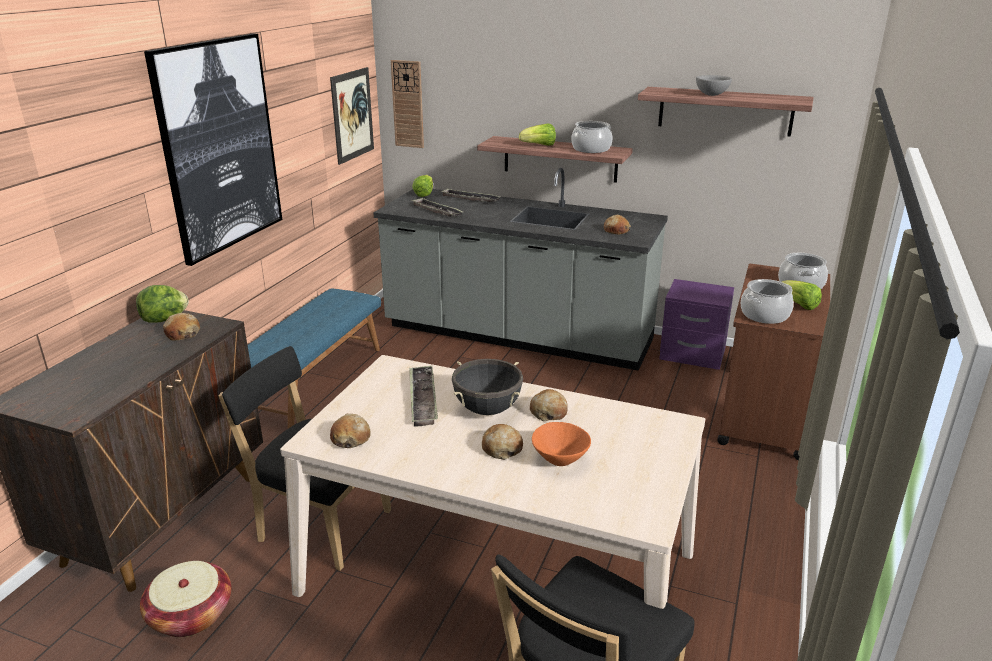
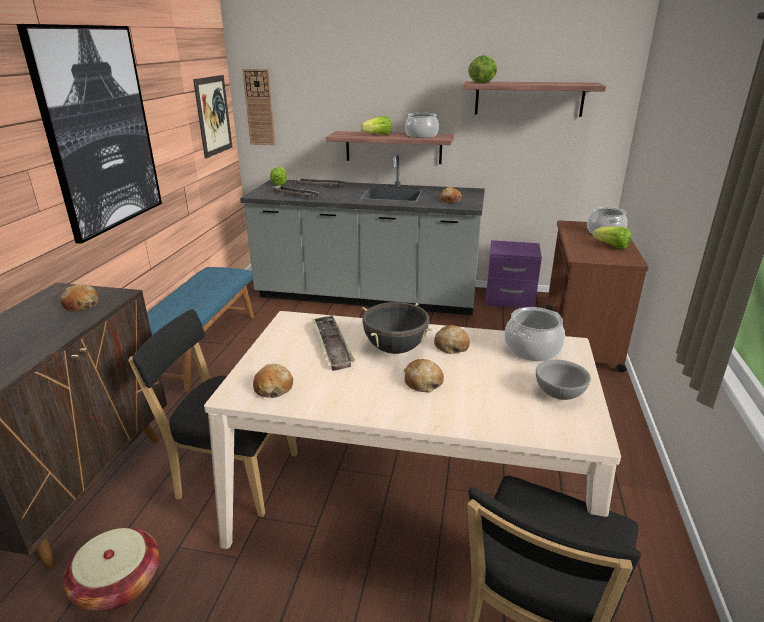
camera: 10 degrees left, 0 degrees up
lettuce [136,285,189,323] -> lettuce moved to [468,55,497,83]
orange bowl [532,422,591,466] -> none
grey bowl [696,75,732,96] -> grey bowl moved to [536,360,591,400]
cooking pot [741,279,794,324] -> cooking pot moved to [504,307,565,361]

